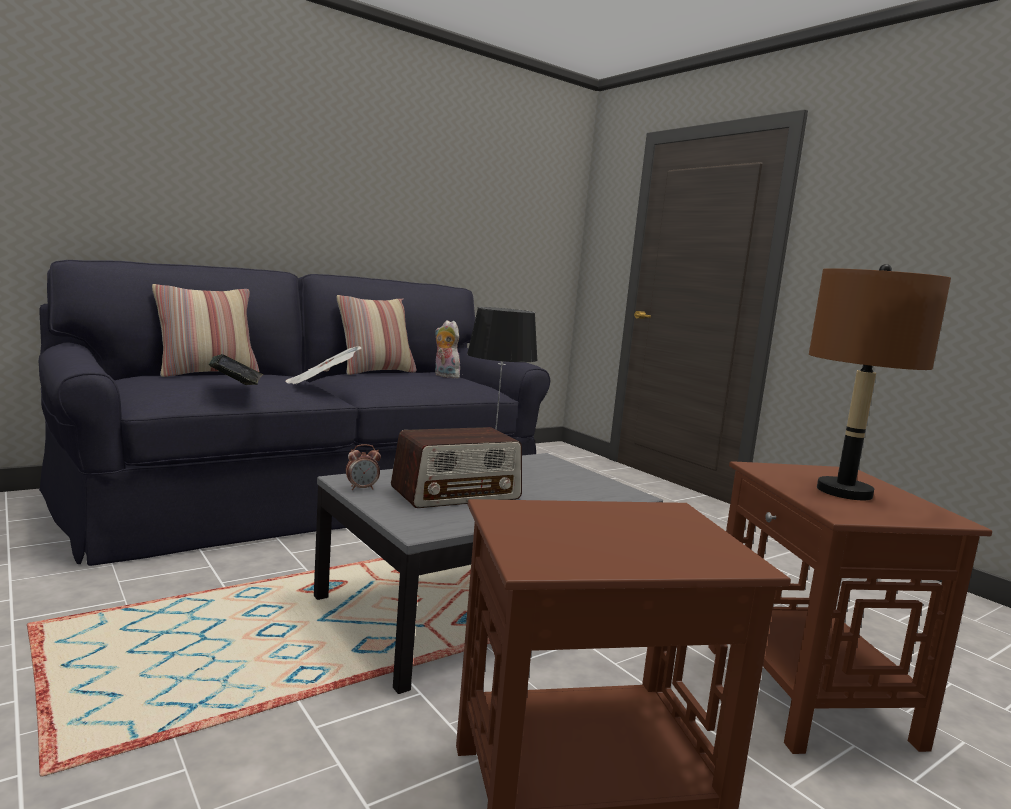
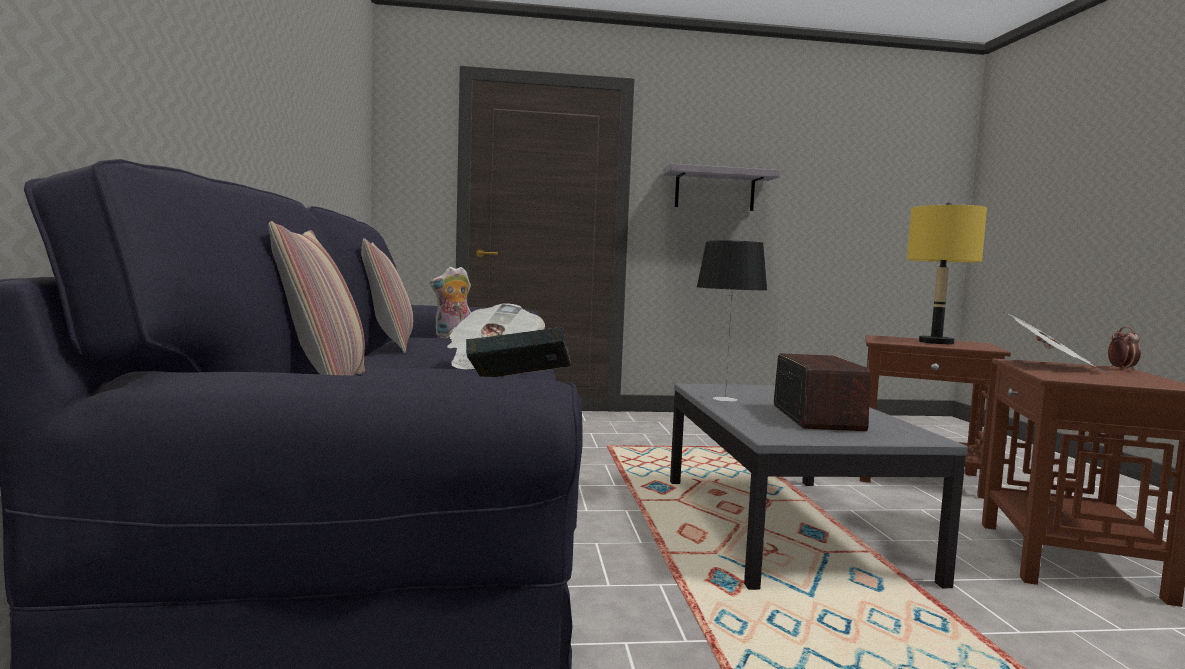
camera: 60 degrees left, 5 degrees down
alarm clock [346,444,381,490] -> alarm clock moved to [1108,327,1141,371]
brown table lamp [809,264,951,500] -> yellow table lamp [907,203,987,344]
none -> grey shelf [663,164,780,211]
none -> newspaper [1003,312,1109,373]

